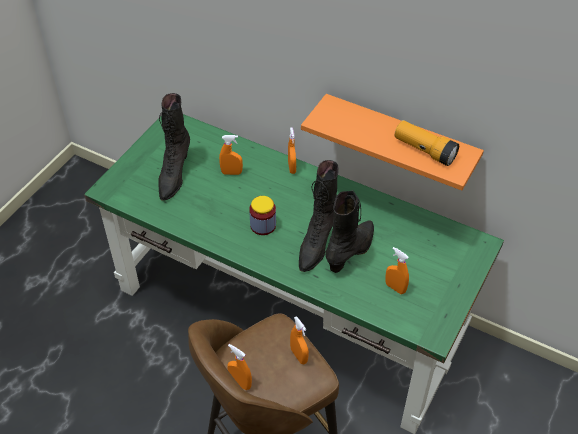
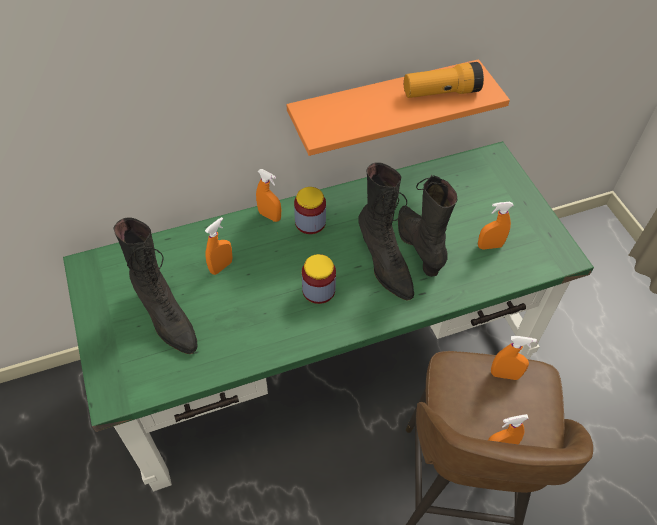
camera: 50 degrees left, 5 degrees up
none -> jar [294,187,326,234]

